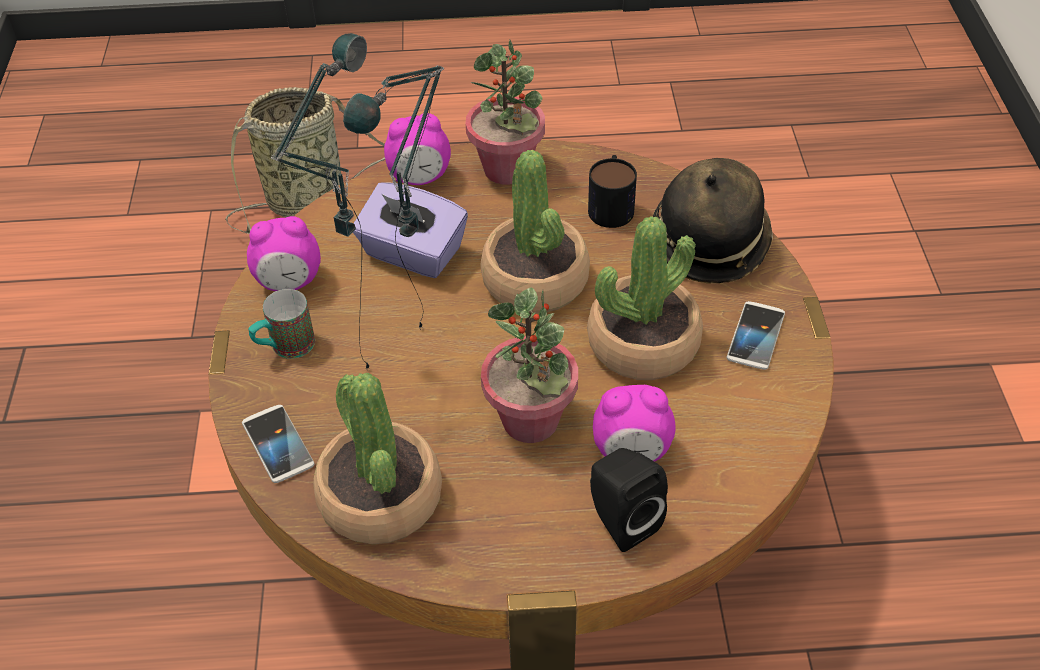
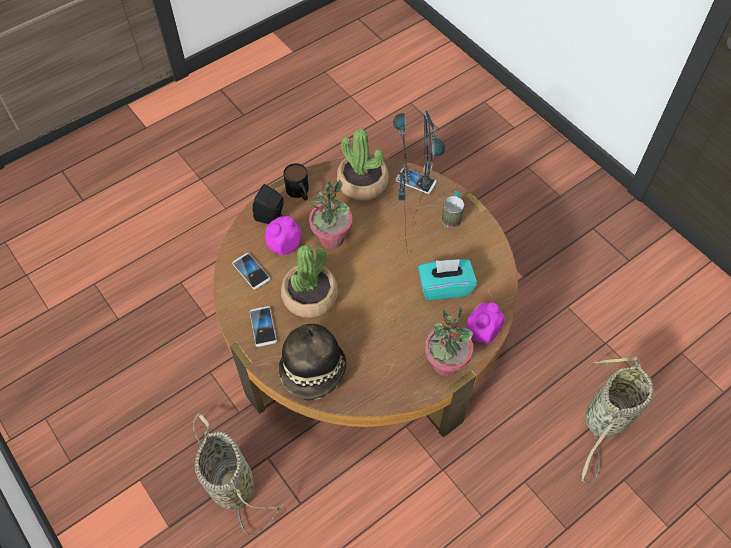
camera: 145 degrees right, 10 degrees up
alarm clock [247,216,321,291] -> none
purple tissue box [353,182,468,278] -> turquoise tissue box [418,259,477,300]
potted plant [481,150,590,313] -> none
mug [588,155,637,228] -> mug moved to [283,163,309,201]
none -> basket [193,413,283,536]
none -> phone [232,253,271,290]

